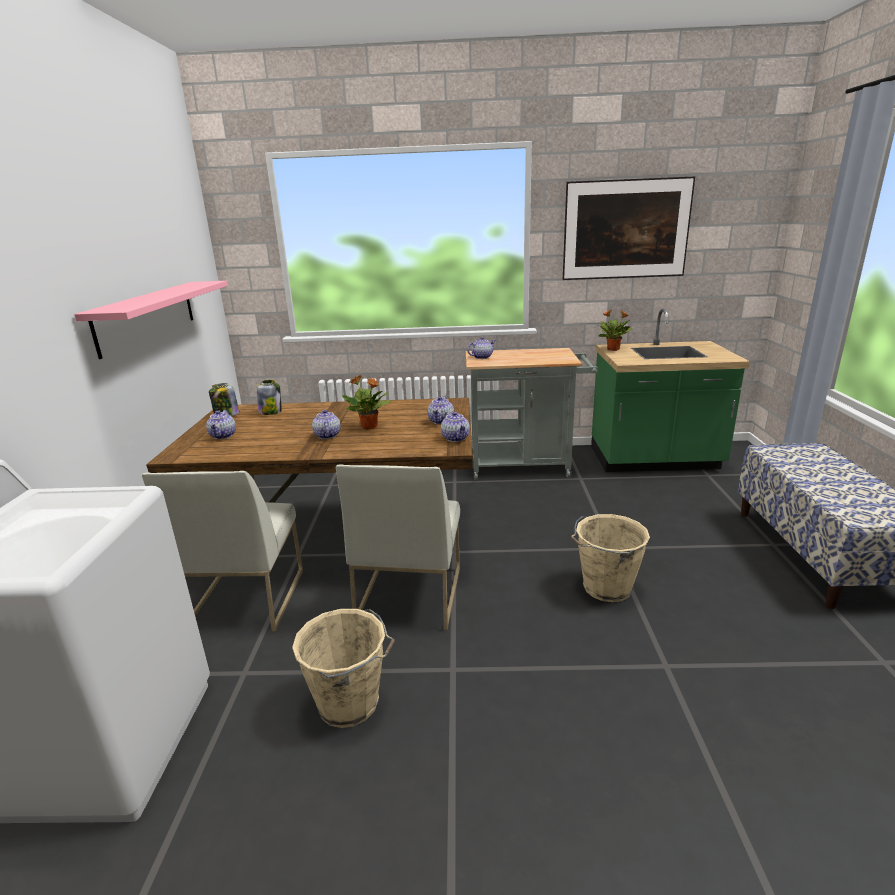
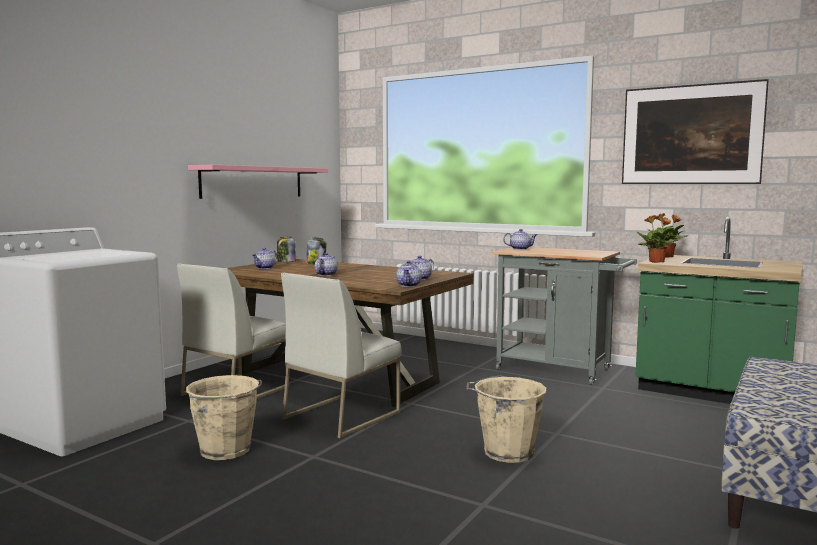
camera: 30 degrees right, 15 degrees down
potted plant [342,375,391,429] -> potted plant moved to [637,215,680,263]

